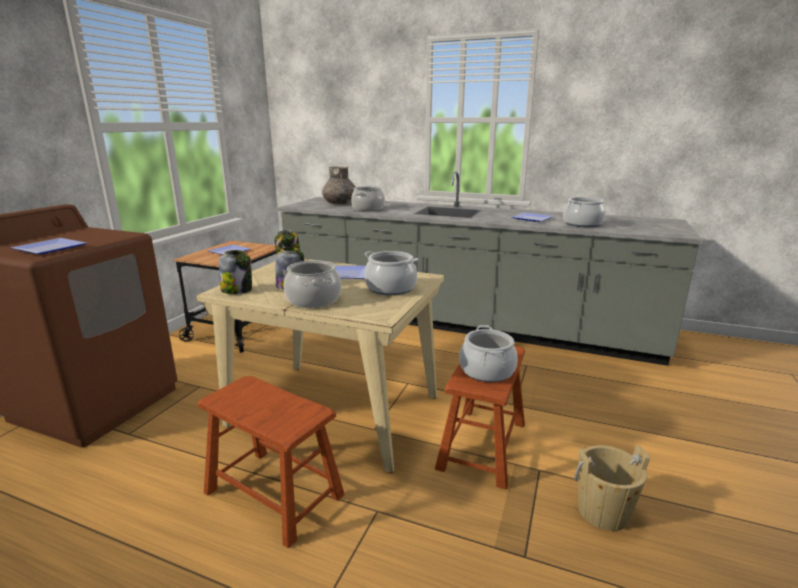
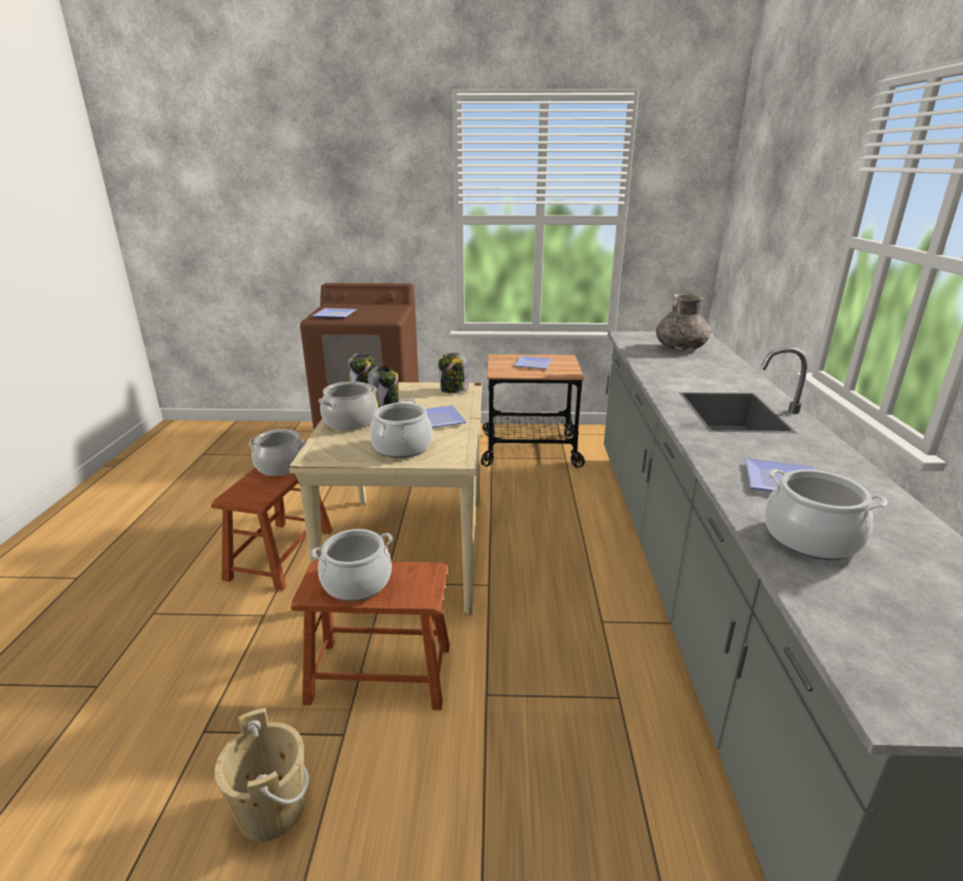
camera: 70 degrees right, 5 degrees up
cooking pot [351,186,385,211] -> cooking pot moved to [249,429,306,476]

